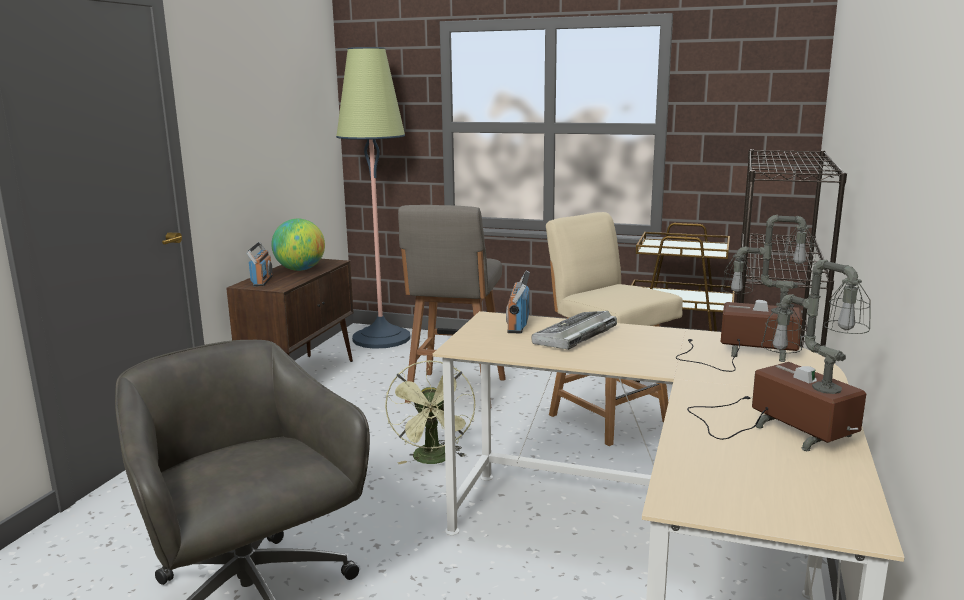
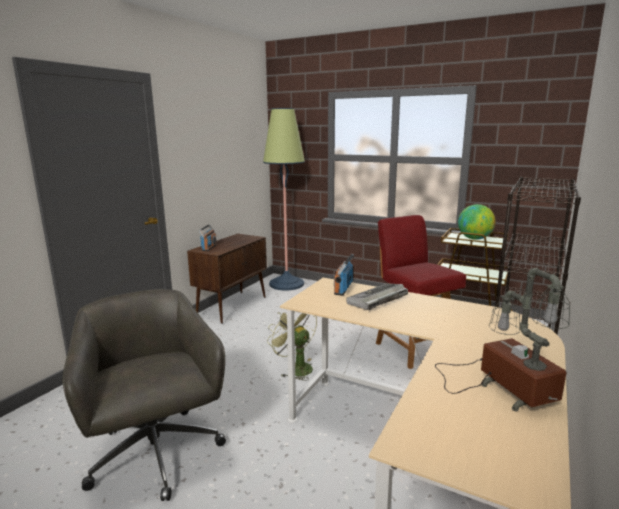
camera: 10 degrees right, 0 degrees up
globe [271,219,325,271] -> globe moved to [458,204,496,240]
green fan [385,360,475,464] -> green fan turned 135 degrees clockwise [267,313,317,381]
grey stool [398,205,506,403] -> none
beige chair [546,212,683,446] -> red chair [376,215,466,369]
table lamp [676,215,815,372] -> none

